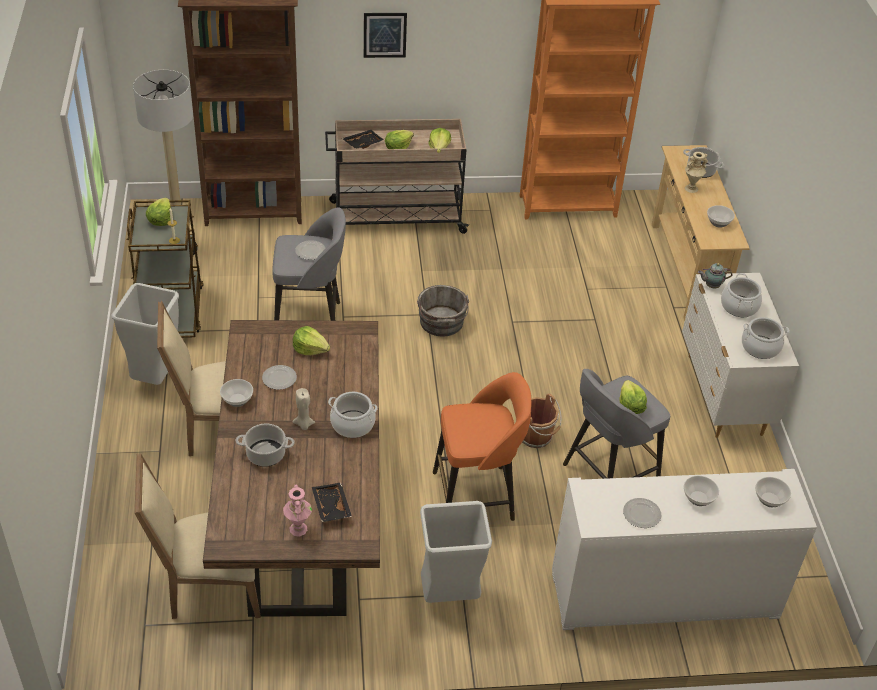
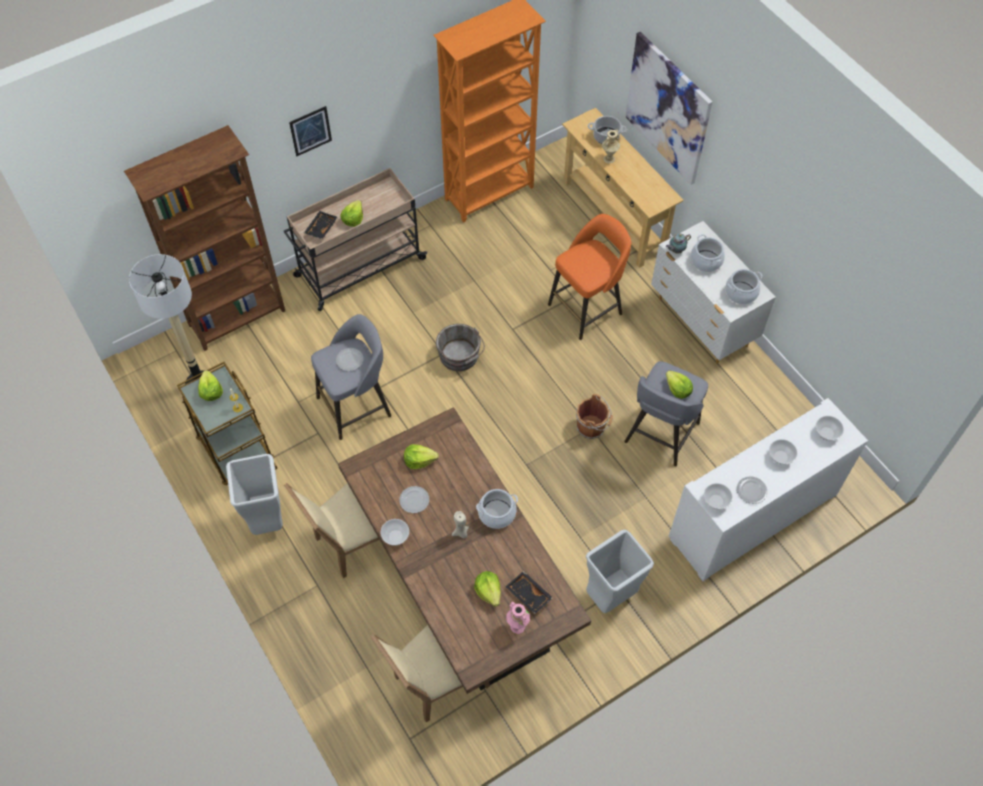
camera: 25 degrees left, 15 degrees up
cooking pot [236,423,295,467] -> none
lettuce [429,128,451,153] -> lettuce moved to [474,571,501,607]
orange stool [433,372,531,521] -> orange stool moved to [548,214,631,340]
bowl [707,205,735,228] -> bowl moved to [704,483,733,510]
none -> picture [625,32,712,185]

